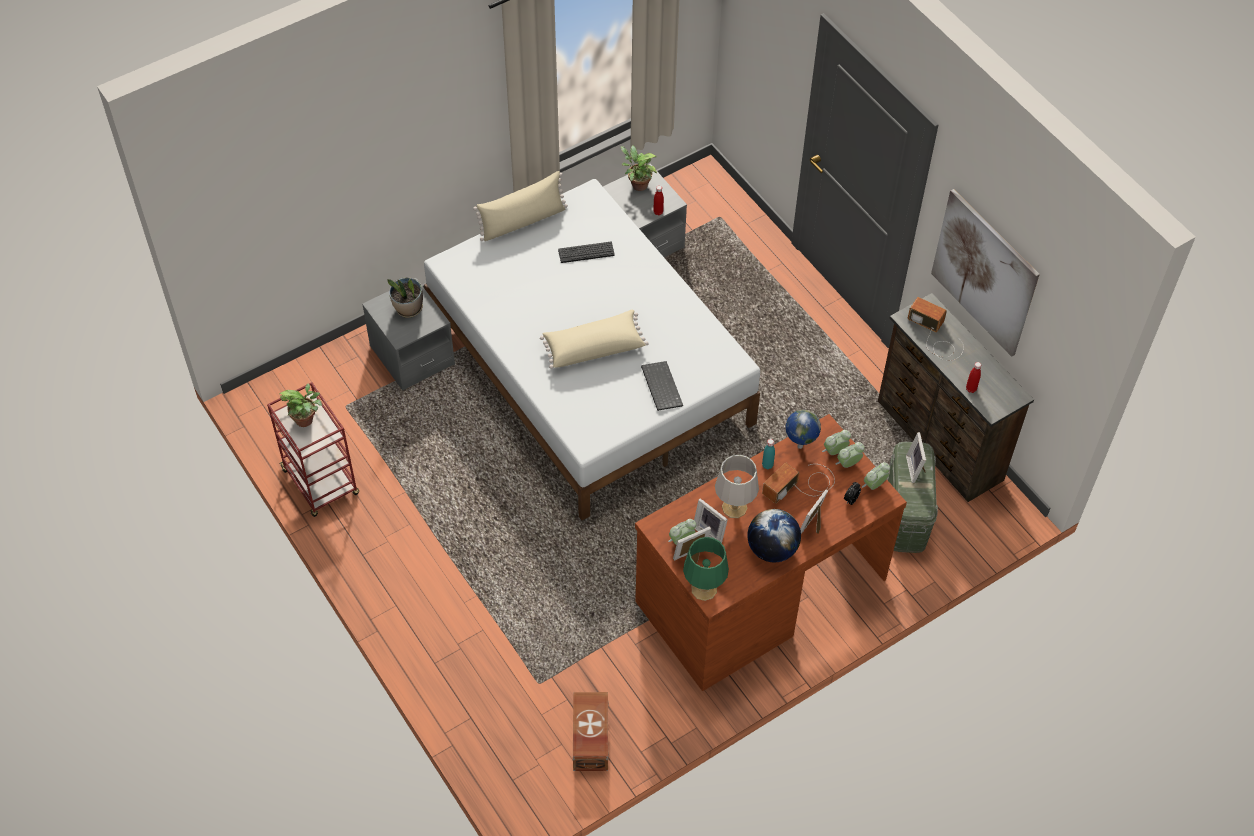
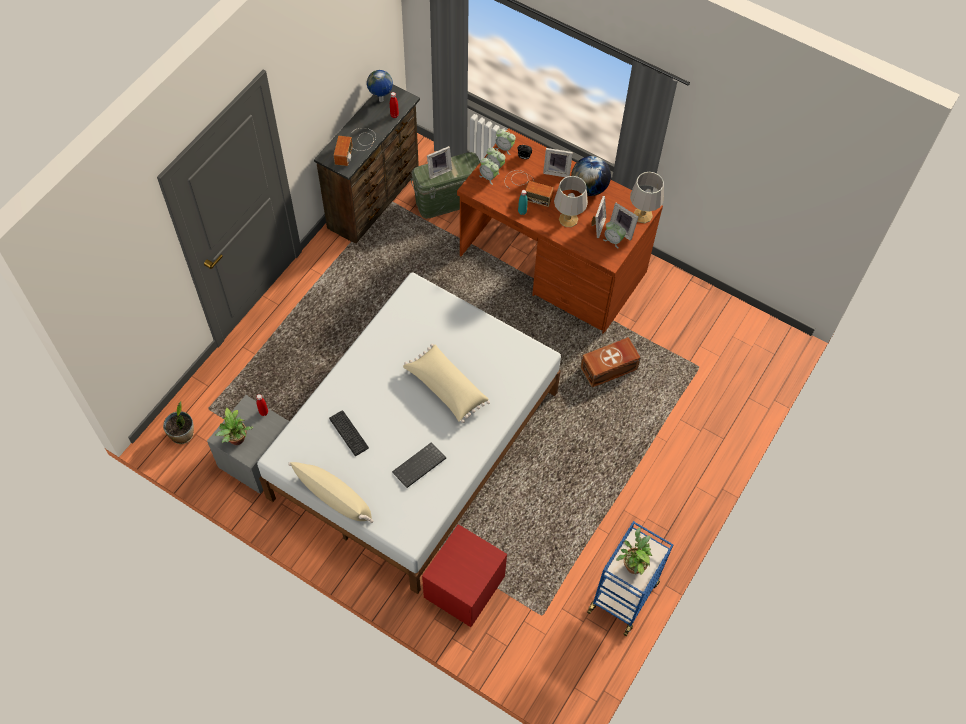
camera: 115 degrees left, 5 degrees up
red cart [267,382,359,517] -> blue cart [587,521,674,636]
grey nightstand [362,278,455,391] -> red nightstand [422,524,507,627]
potted plant [388,277,423,318] -> potted plant moved to [163,401,194,444]
brown storage box [573,692,609,771] -> brown storage box moved to [581,337,641,388]
keyboard [641,361,683,411] -> keyboard moved to [392,442,446,488]
green table lamp [683,537,729,601] -> grey table lamp [630,172,664,223]
globe [785,410,821,449] -> globe moved to [367,70,393,102]
picture [931,189,1040,357] -> none

